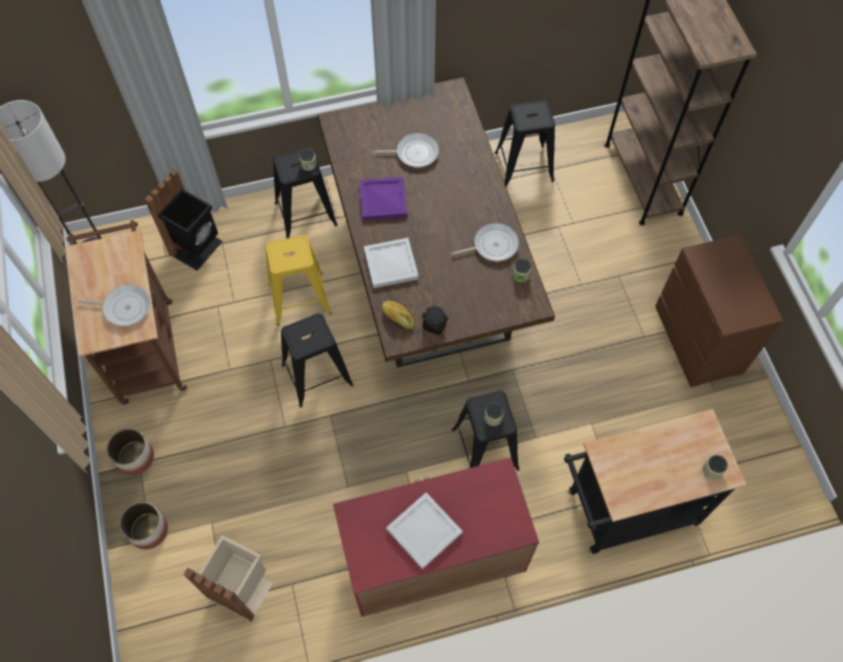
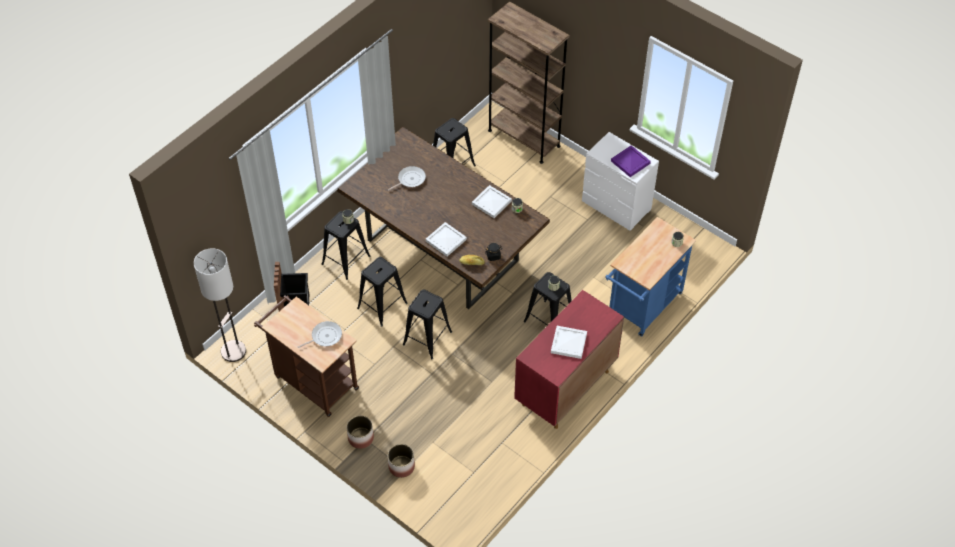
camera: 35 degrees left, 10 degrees down
beige trash can [183,535,273,622] -> none
yellow stool [265,235,332,325] -> black stool [357,257,408,327]
purple tray [359,177,407,221] -> purple tray moved to [611,145,651,177]
frying pan [451,223,519,261] -> white tray [472,185,512,218]
black cart [564,409,747,554] -> blue cart [605,217,696,336]
brown dresser [655,235,783,387] -> white dresser [582,132,659,230]

